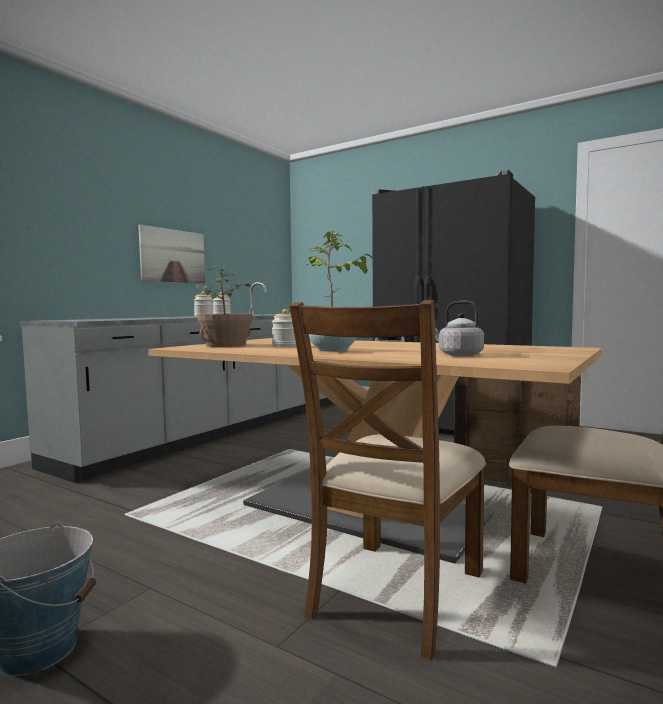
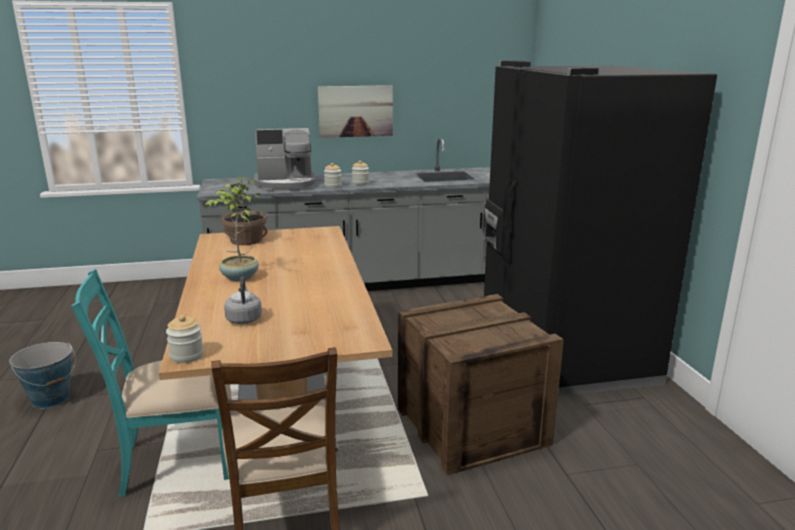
camera: 45 degrees right, 15 degrees up
jar [272,309,296,347] -> jar moved to [166,315,204,363]
brown chair [290,300,486,661] -> turquoise chair [71,269,232,497]
none -> coffee machine [254,128,315,191]

